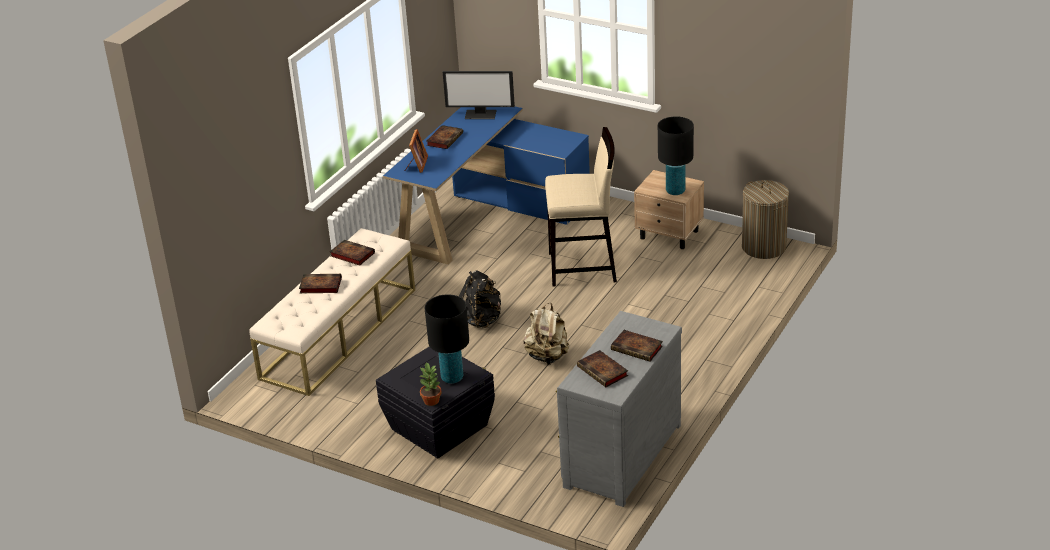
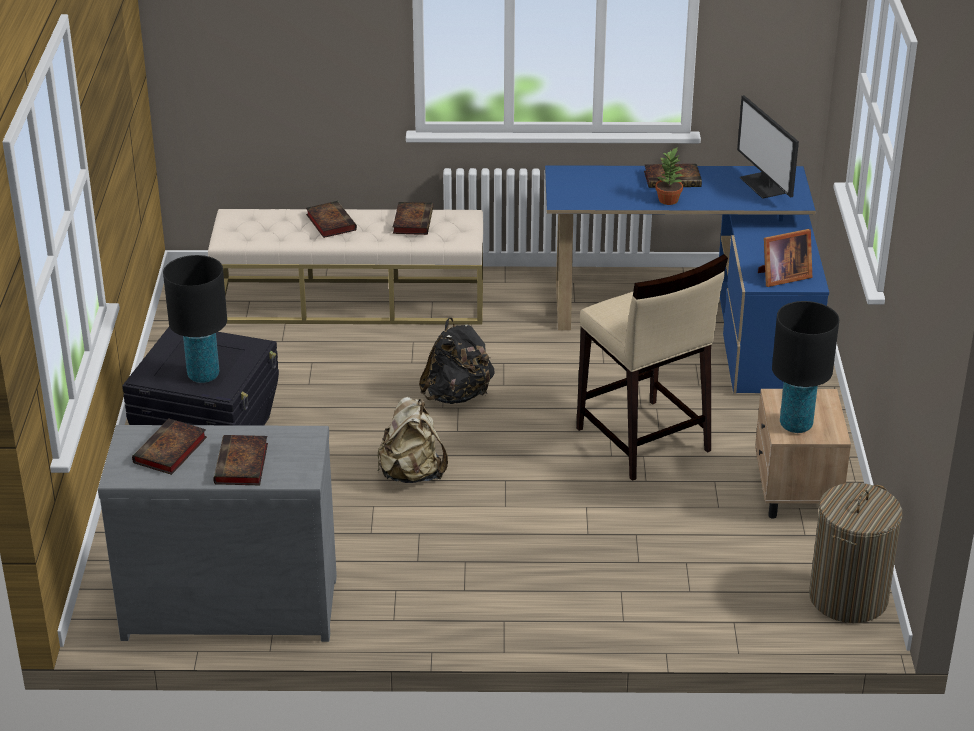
camera: 60 degrees right, 0 degrees up
picture frame [405,129,428,173] -> picture frame moved to [758,229,812,287]
potted plant [419,362,442,406] -> potted plant moved to [655,148,683,205]

